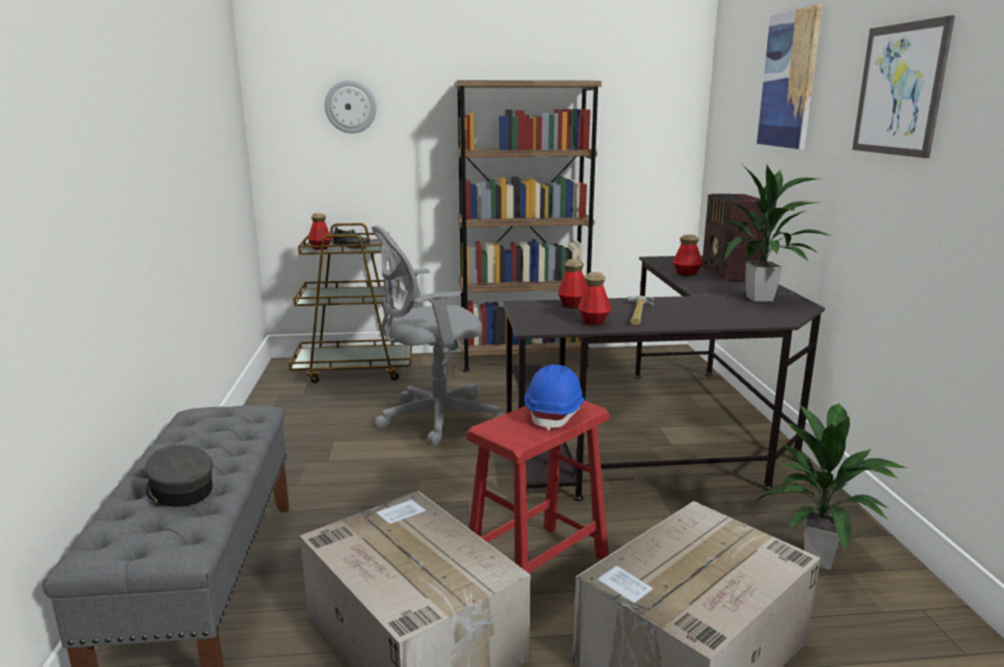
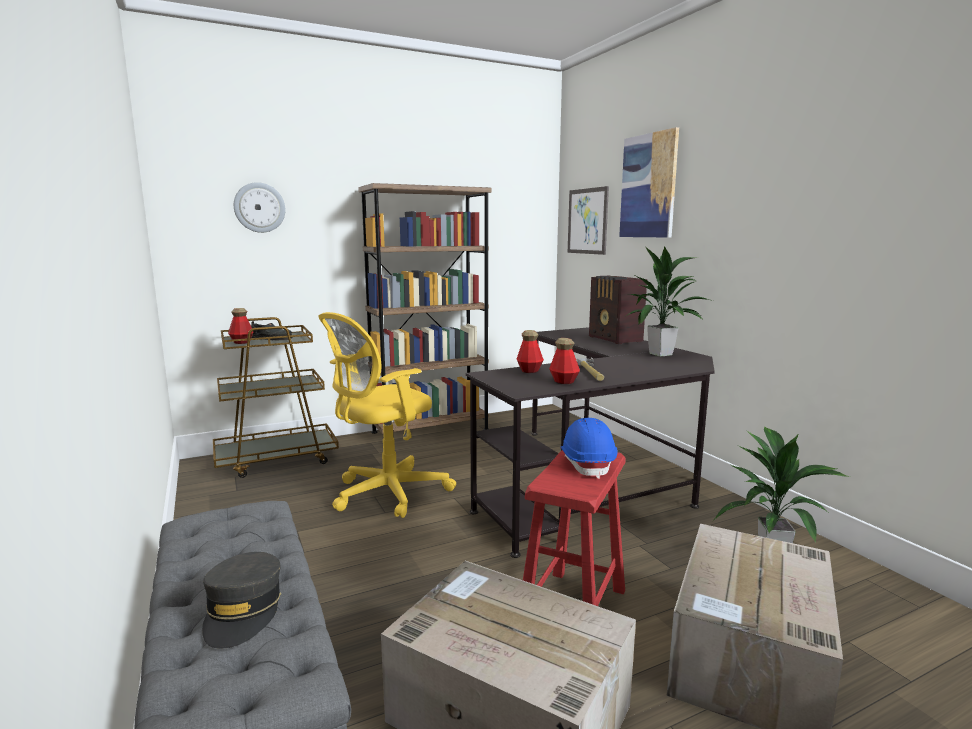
camera: 20 degrees left, 5 degrees down
grey cap [145,445,213,507] -> grey cap turned 120 degrees counterclockwise [202,552,281,648]
grey office chair [371,225,504,446] -> yellow office chair [318,312,457,518]
bottle [673,234,703,276] -> none
picture [852,15,955,158] -> picture moved to [568,186,609,255]

